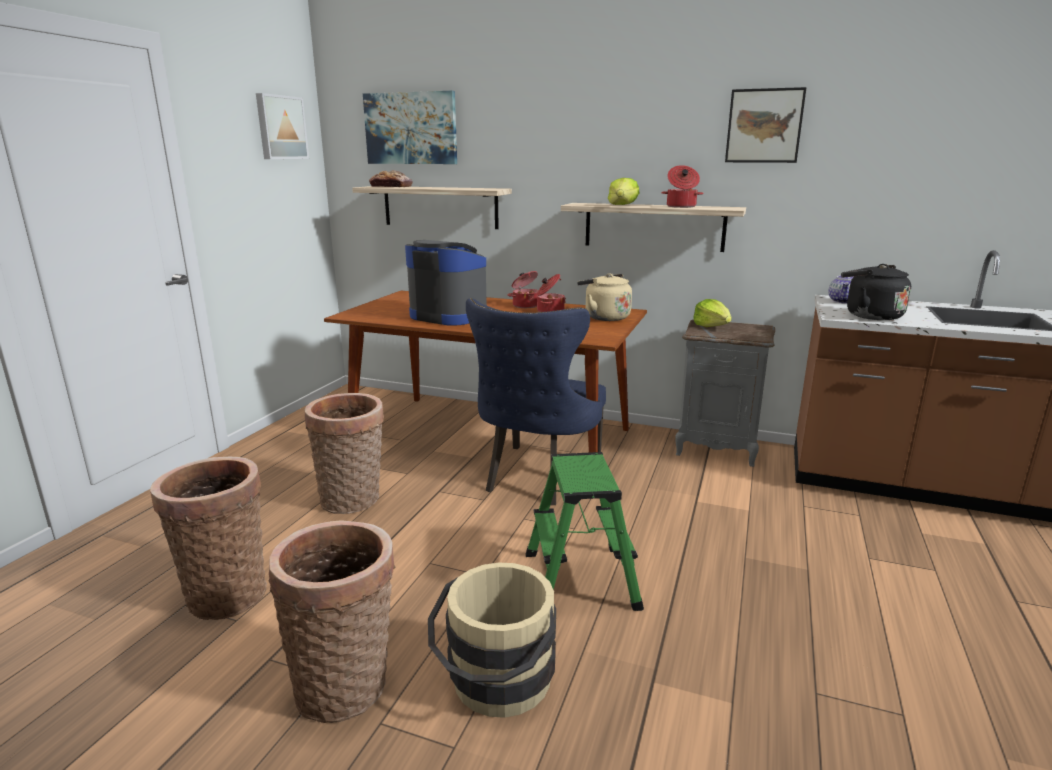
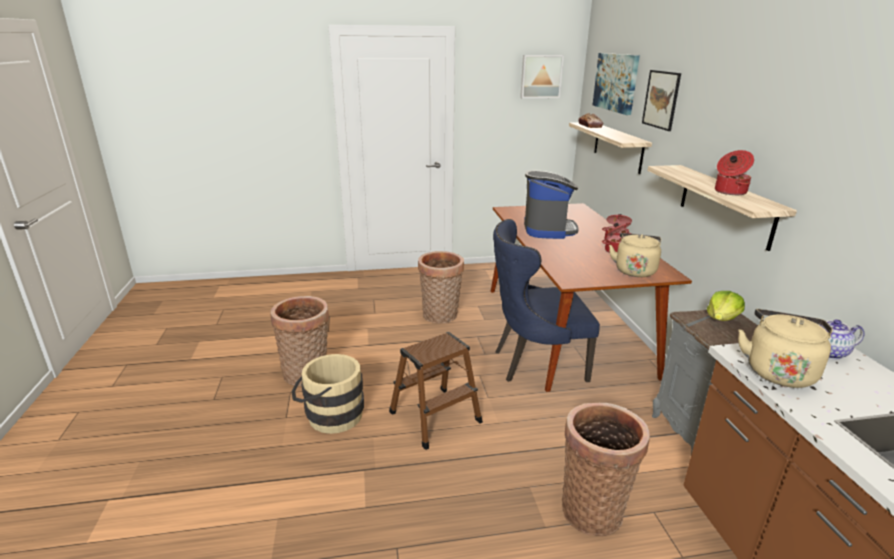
camera: 60 degrees right, 5 degrees up
basket [150,457,267,620] -> basket moved to [562,403,650,536]
green step ladder [525,452,644,611] -> brown step ladder [389,332,483,450]
lettuce [608,178,639,205] -> none
picture [725,87,807,163] -> picture moved to [642,70,681,131]
black kettle [841,264,911,320] -> beige kettle [738,309,833,388]

